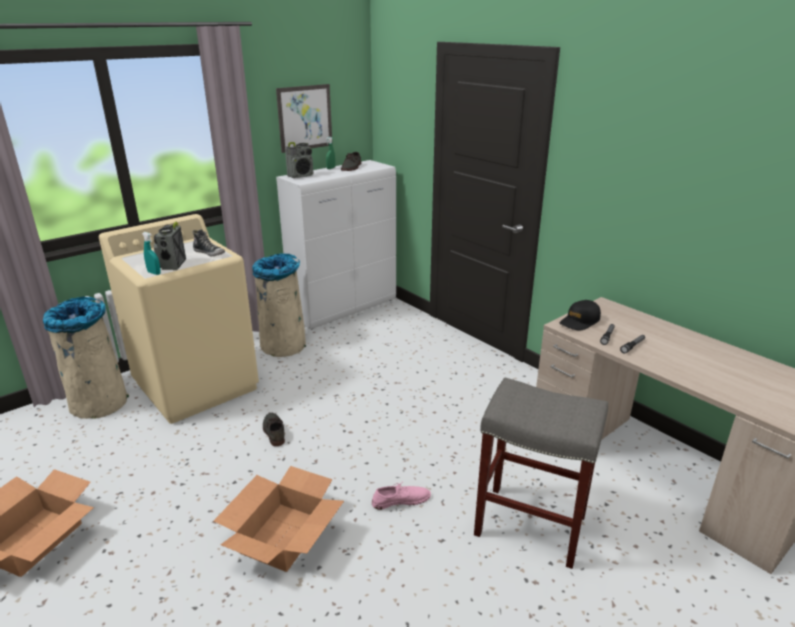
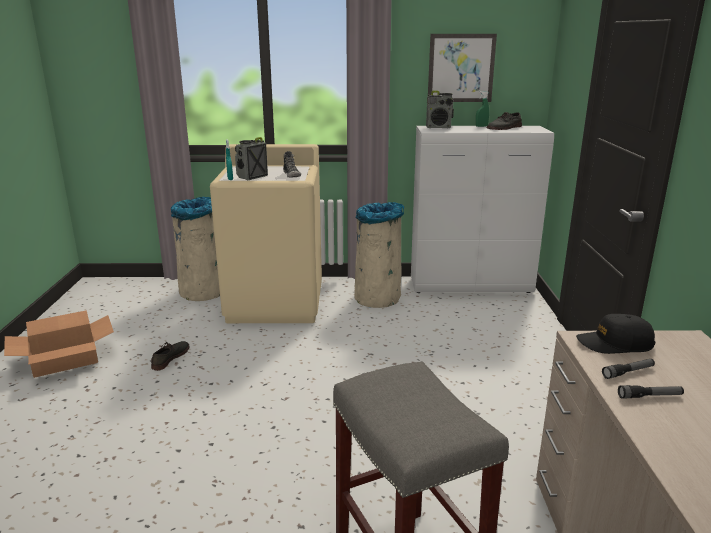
camera: 40 degrees right, 5 degrees down
cardboard box [214,466,344,572] -> none
grey shoe [263,413,285,446] -> grey shoe moved to [151,341,190,371]
pink shoe [372,481,431,510] -> none

